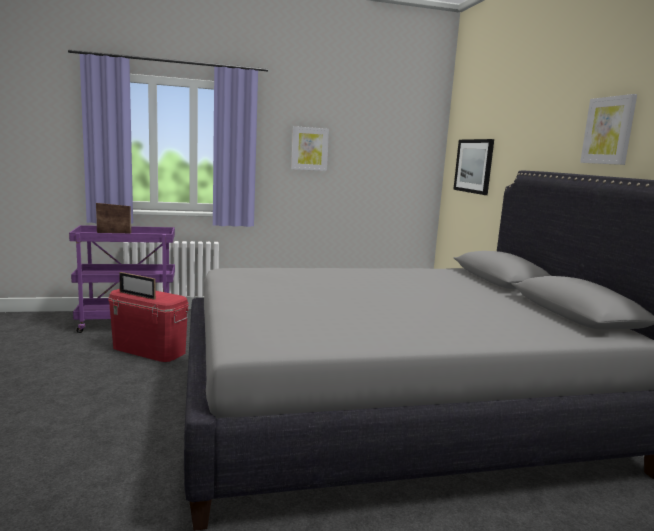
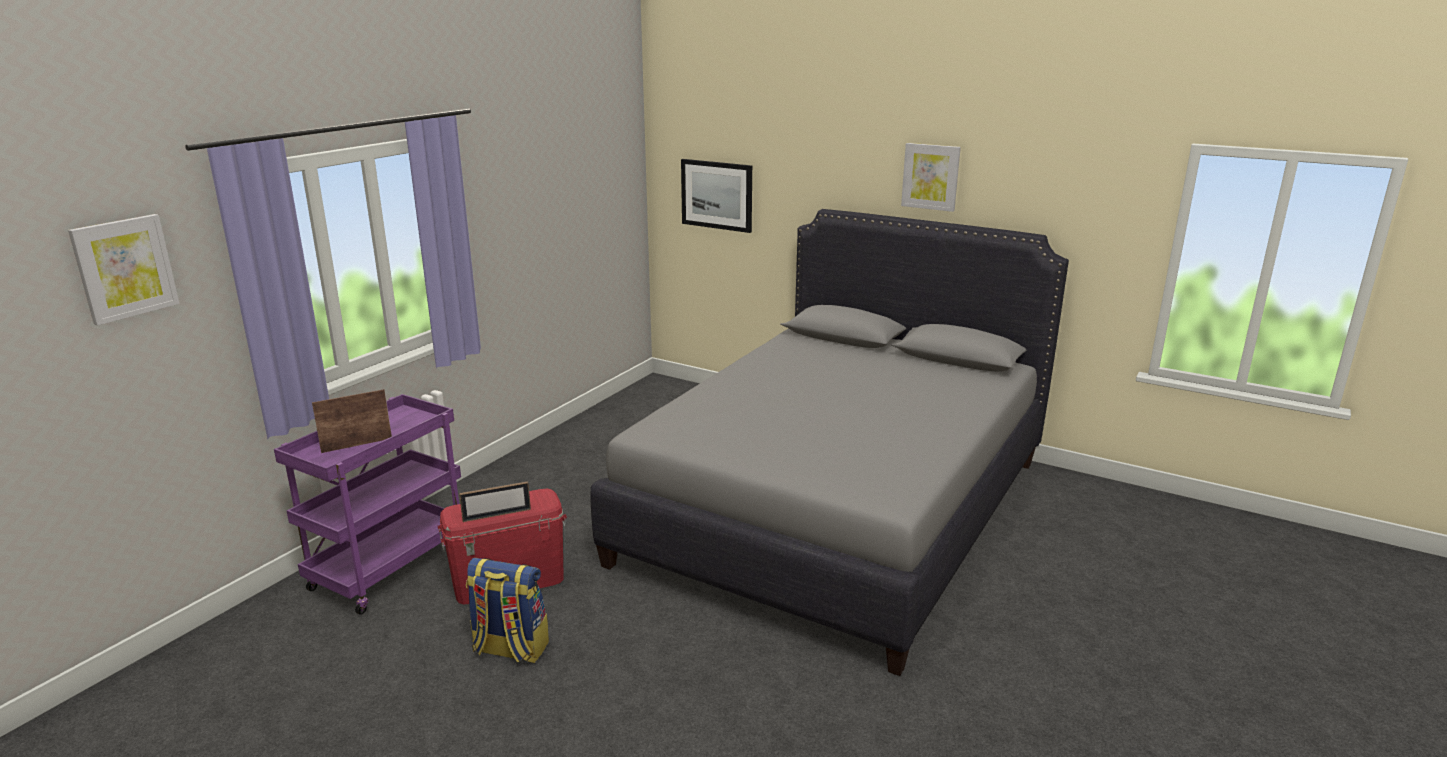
camera: 45 degrees left, 10 degrees up
picture [291,126,329,171] -> picture moved to [68,214,179,325]
none -> backpack [466,558,549,663]

